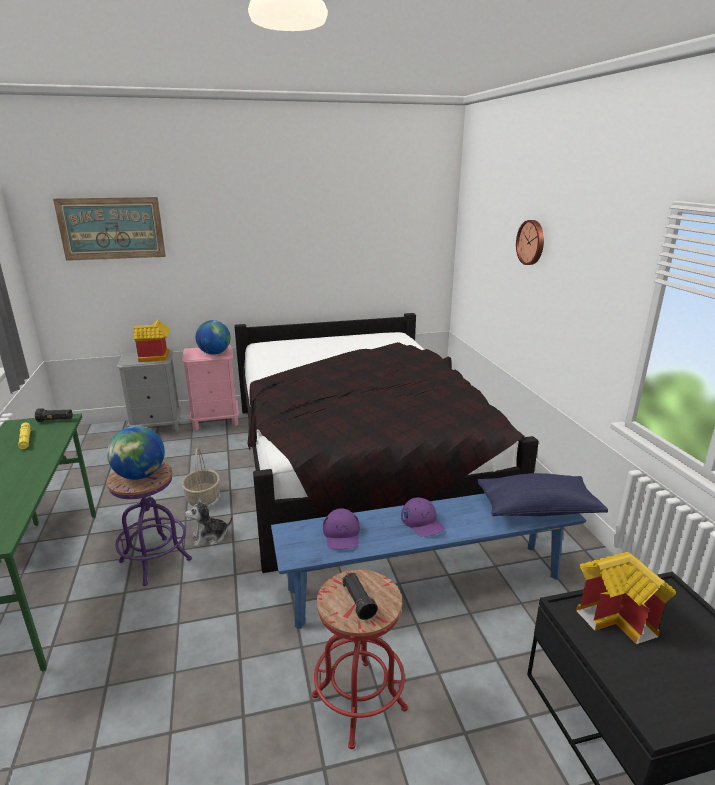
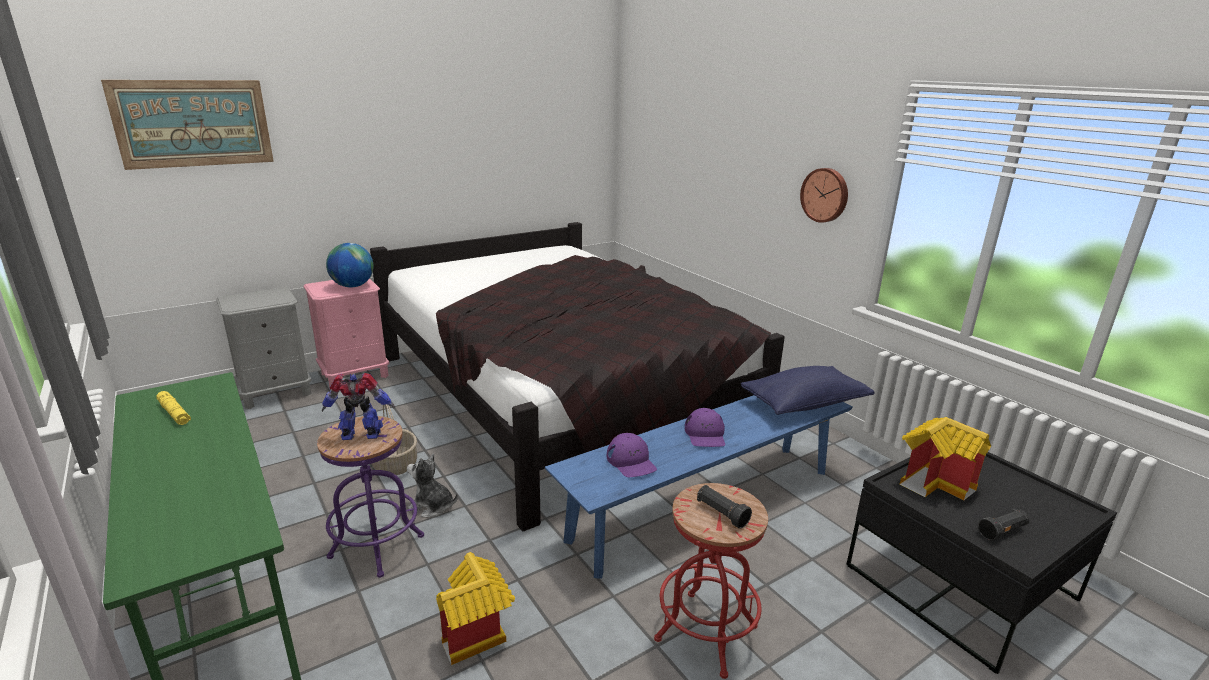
camera: 20 degrees left, 0 degrees up
black flashlight [35,408,73,422] -> black flashlight moved to [978,509,1029,540]
globe [107,426,165,480] -> toy robot [322,373,395,440]
toy house [134,320,170,362] -> toy house moved to [436,552,515,665]
plush toy [185,498,233,547] -> plush toy turned 60 degrees clockwise [407,453,458,518]
purple cap [401,498,445,537] -> purple cap turned 45 degrees clockwise [685,408,725,447]
wall clock [516,220,544,265] -> wall clock moved to [800,168,848,223]

